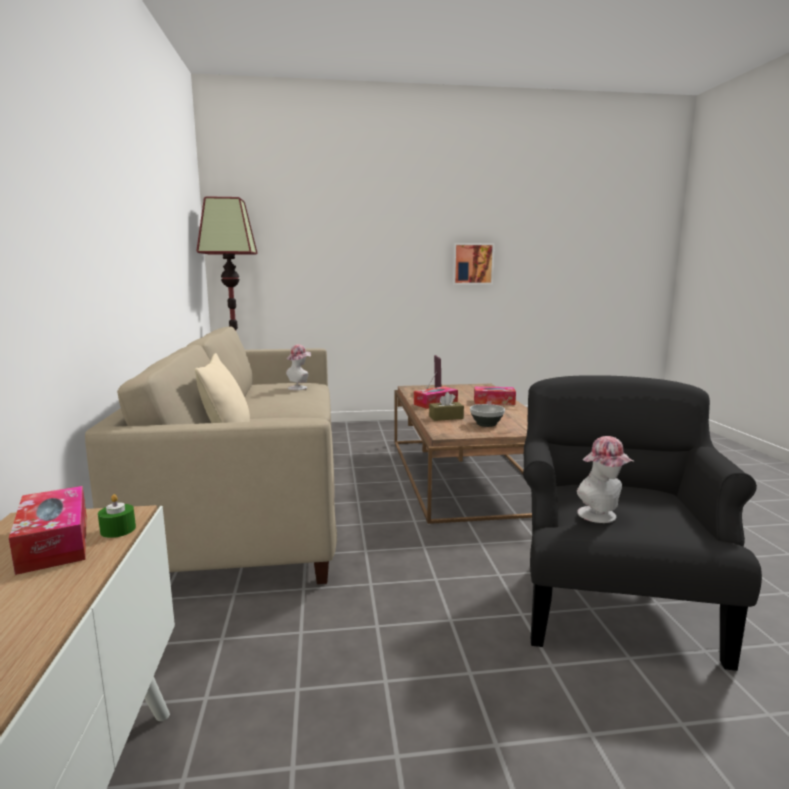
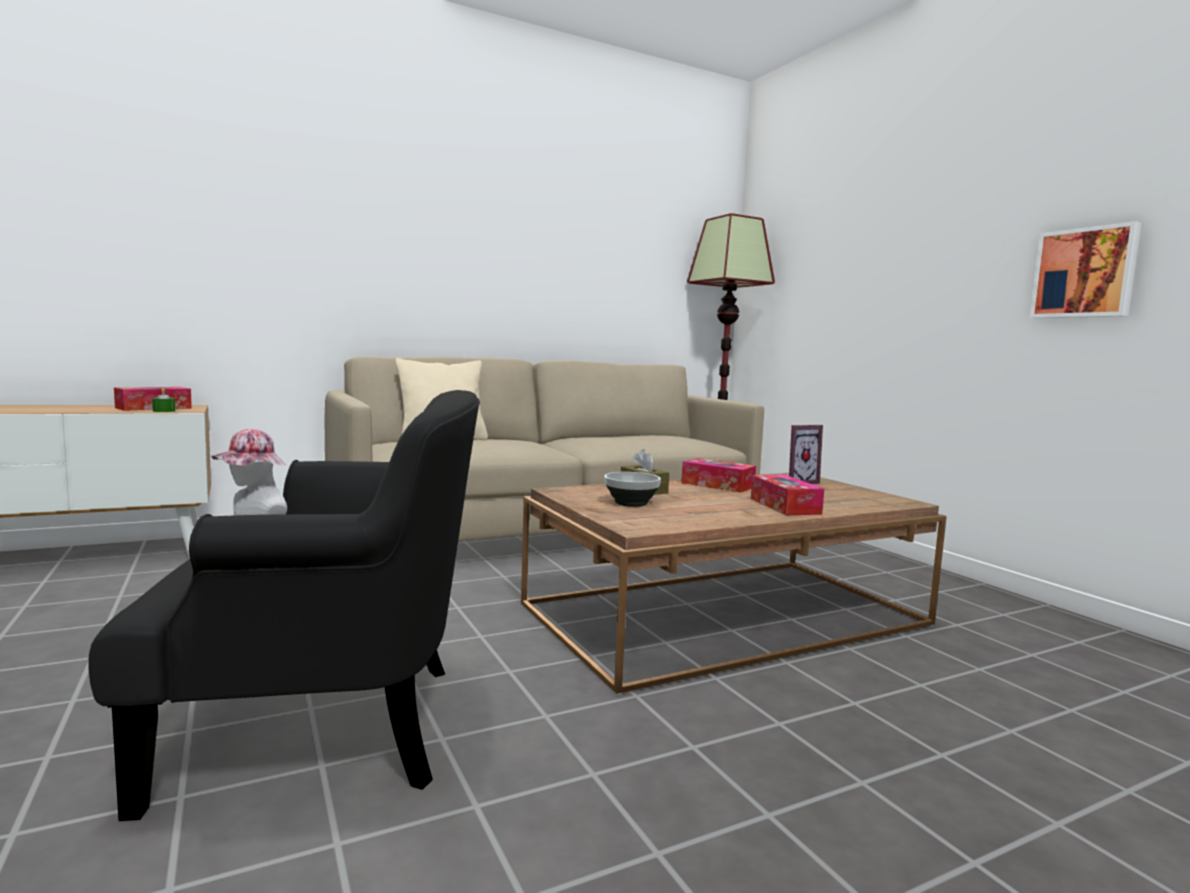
camera: 70 degrees right, 5 degrees down
hat [286,344,311,390] -> none

